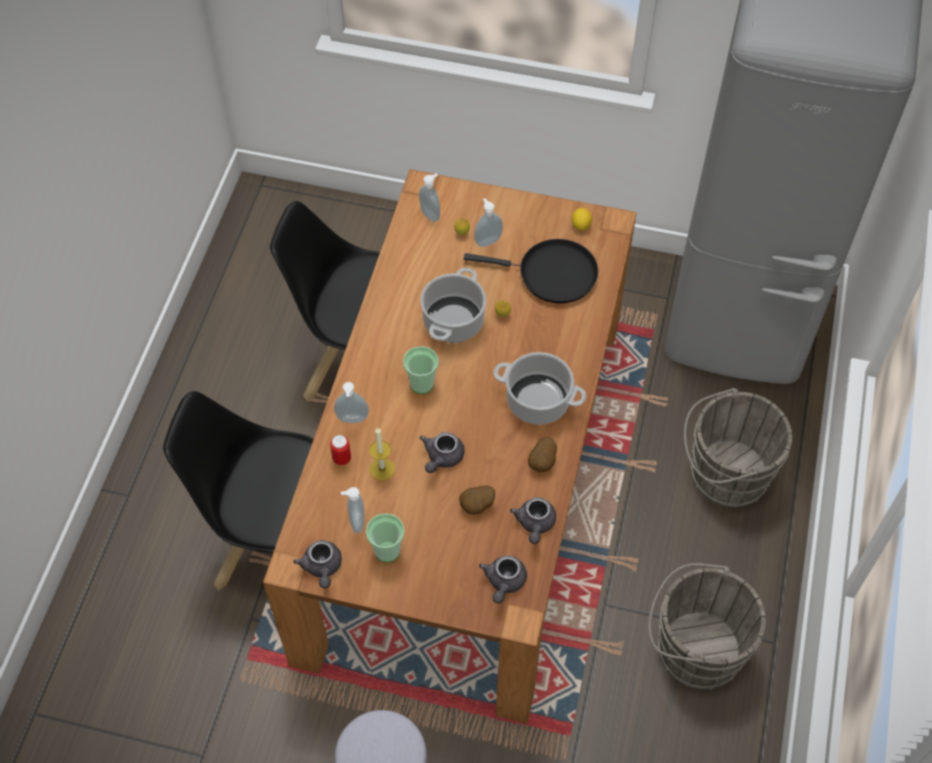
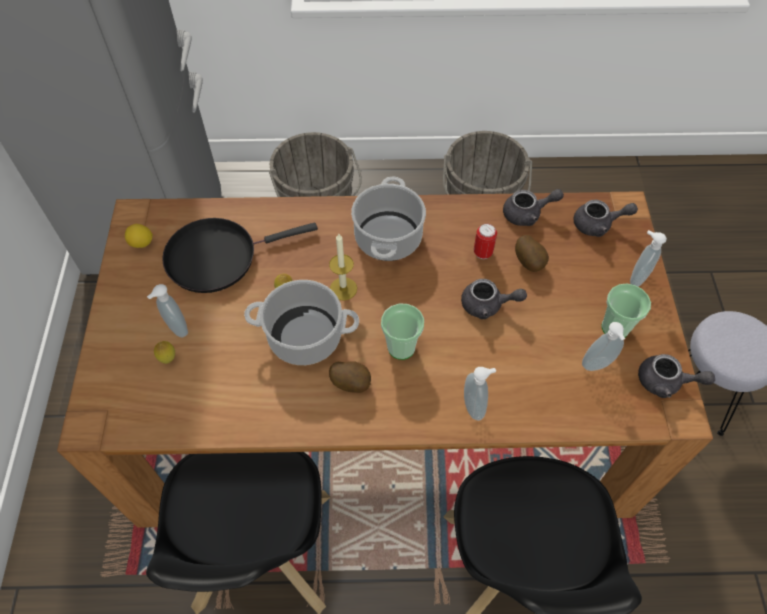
camera: 105 degrees left, 0 degrees up
grey teapot [293,540,342,589] -> grey teapot turned 45 degrees clockwise [638,354,715,398]
can [330,435,351,465] -> can moved to [474,224,497,259]
candle [369,428,395,481] -> candle moved to [329,234,357,301]
soap dispenser [419,173,440,222] -> soap dispenser moved to [630,230,667,287]
black frying pan [464,239,598,303] -> black frying pan turned 105 degrees counterclockwise [162,218,318,293]
potato [528,437,557,472] -> potato moved to [329,361,371,393]

